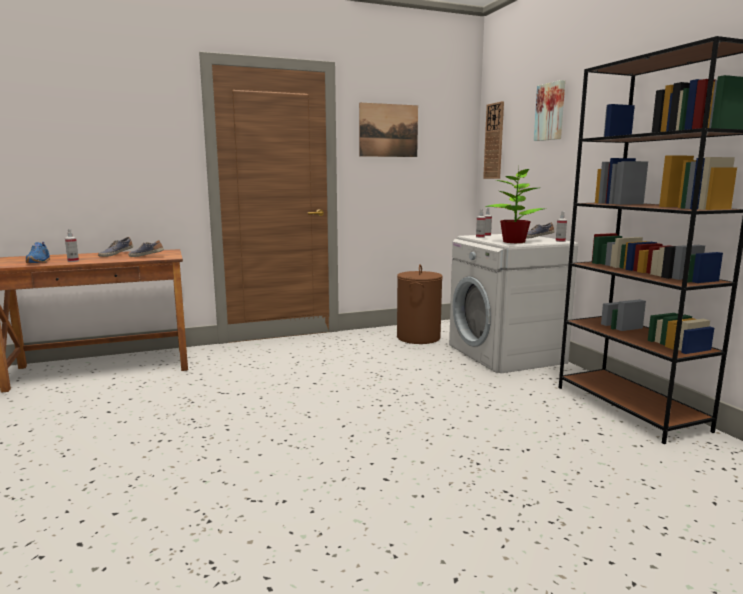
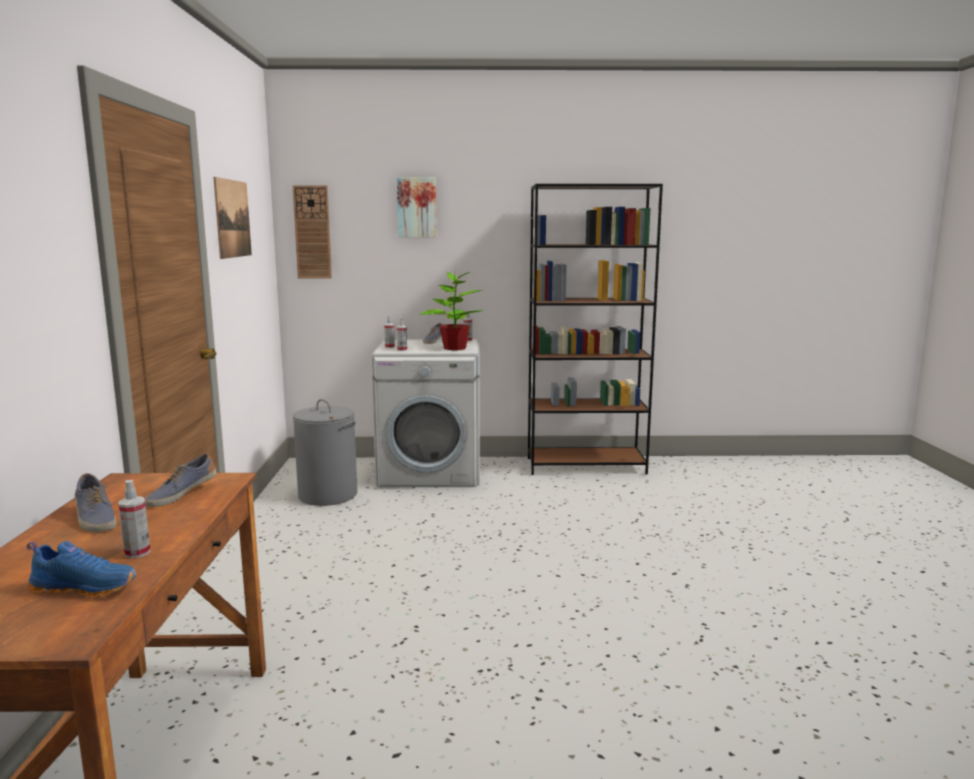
camera: 70 degrees left, 0 degrees up
brown laundry basket [397,264,443,344] -> grey laundry basket [293,399,357,506]

